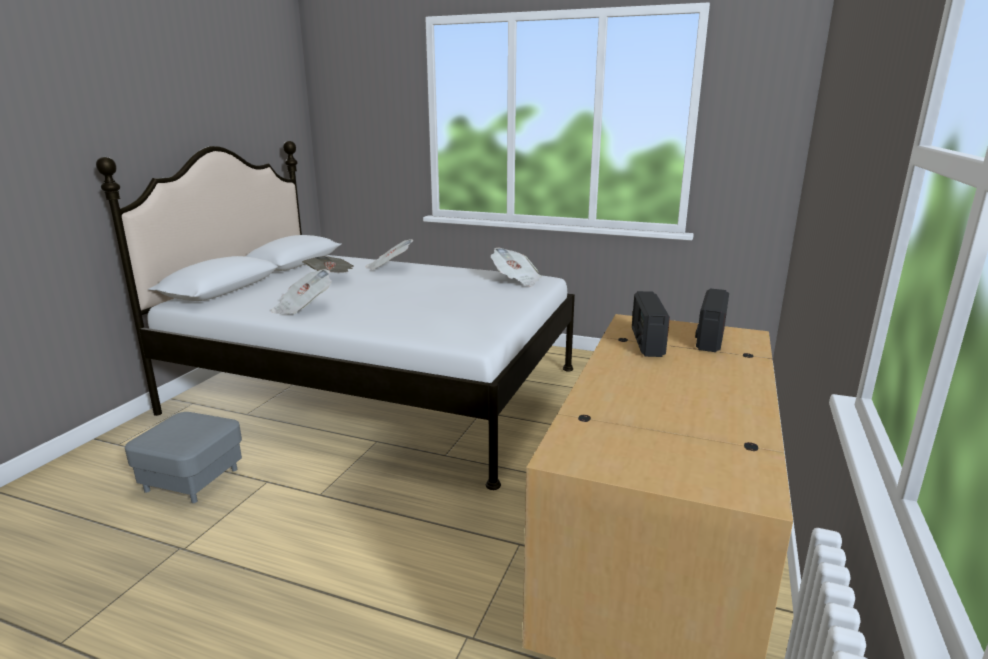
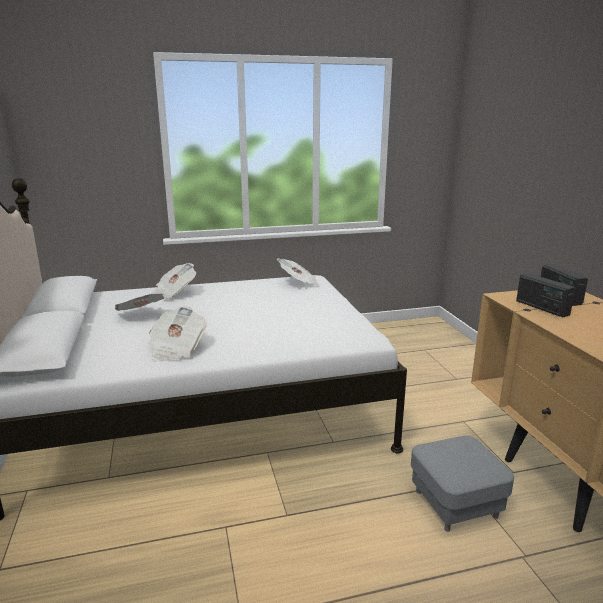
camera: 35 degrees left, 0 degrees up
grey ottoman [125,412,242,503] -> grey ottoman moved to [411,436,514,532]

